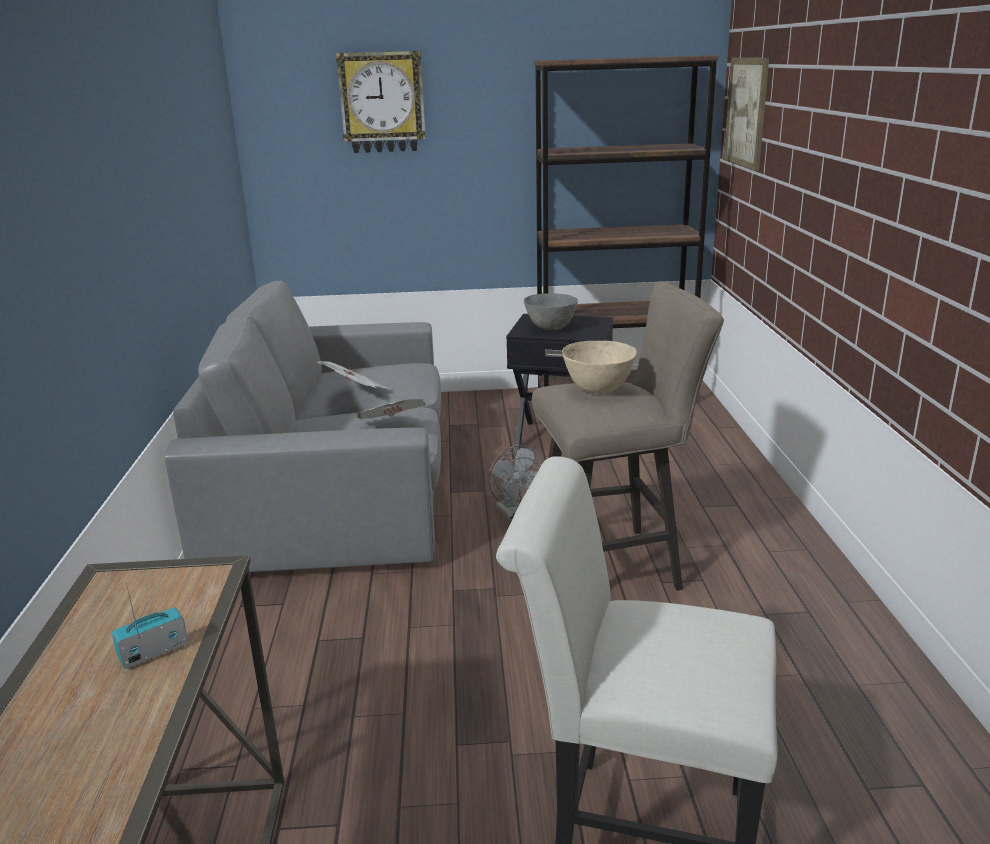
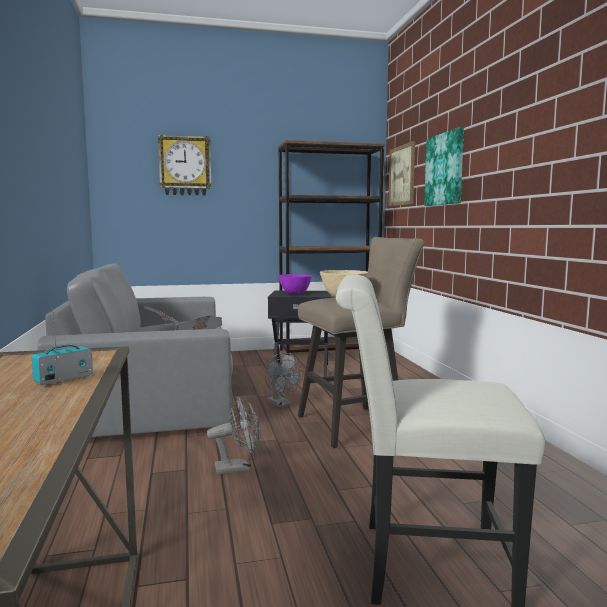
camera: 10 degrees left, 15 degrees down
grey bowl [524,293,578,330] -> purple bowl [278,274,312,294]
none -> grey fan [207,397,260,475]
none -> picture [424,127,464,206]

